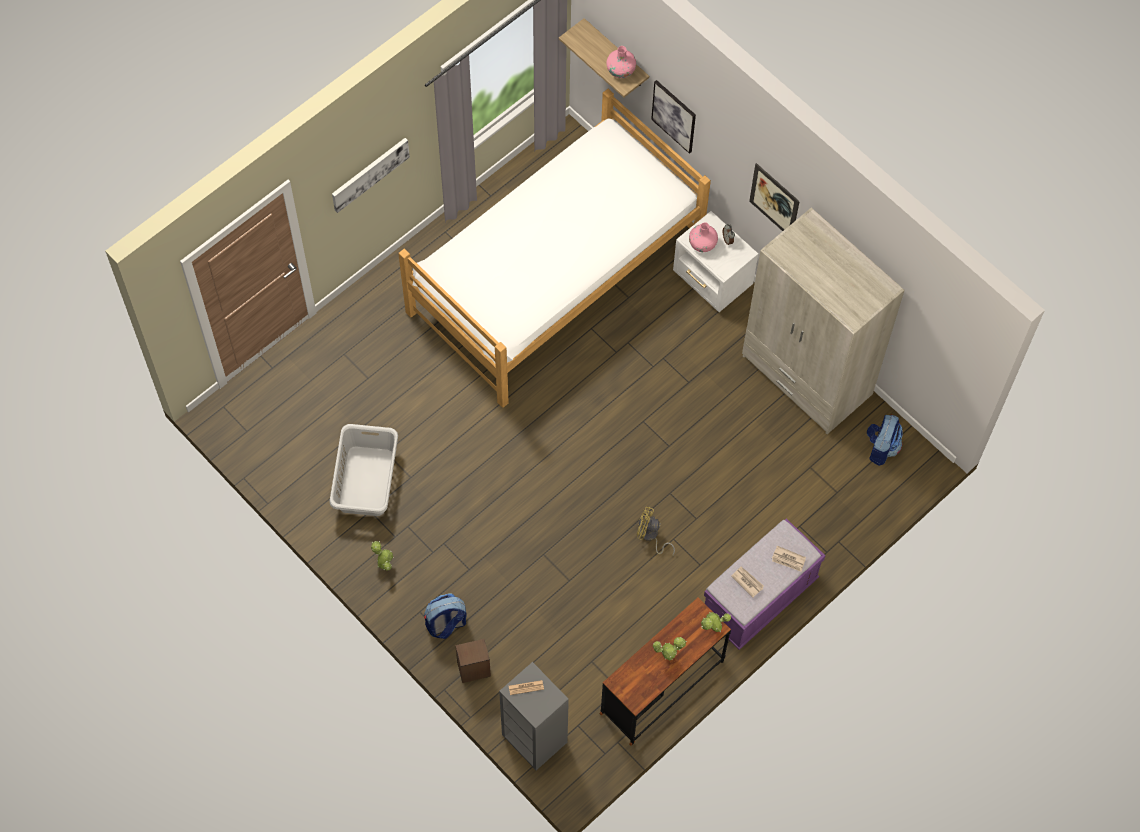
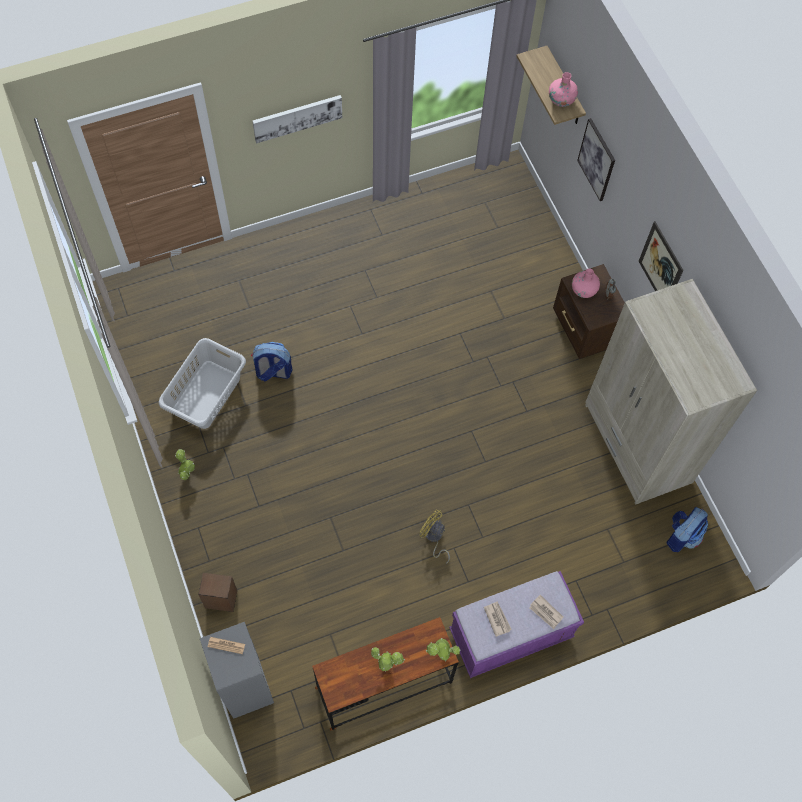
camera: 20 degrees right, 0 degrees up
bed [398,89,711,408] -> none
backpack [424,594,467,639] -> backpack moved to [251,342,293,382]
white nightstand [673,211,758,312] -> brown nightstand [553,264,625,359]

